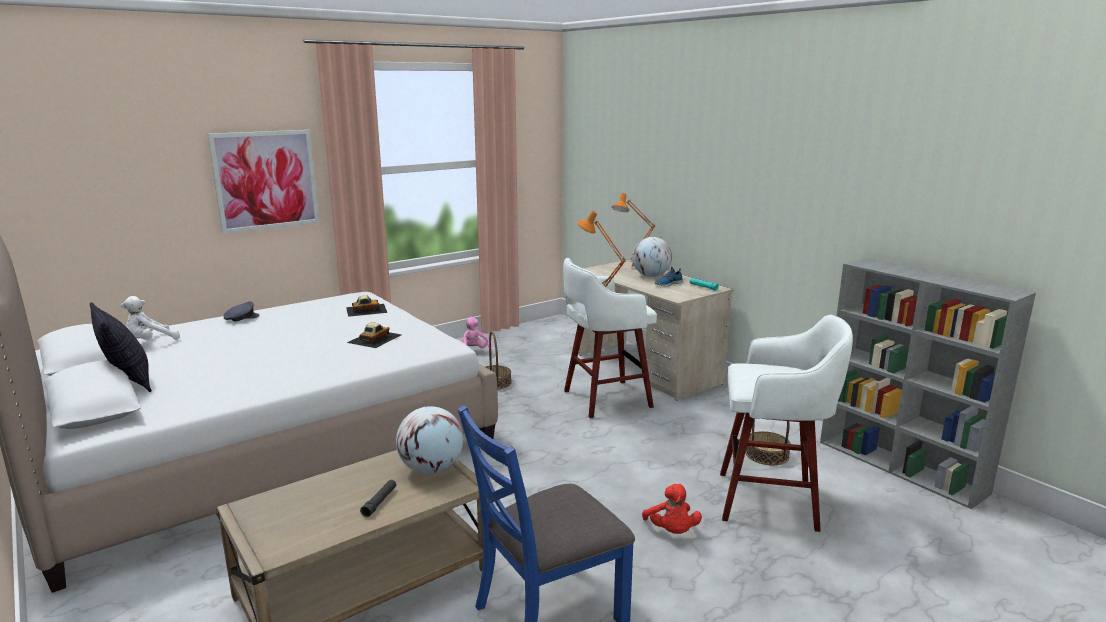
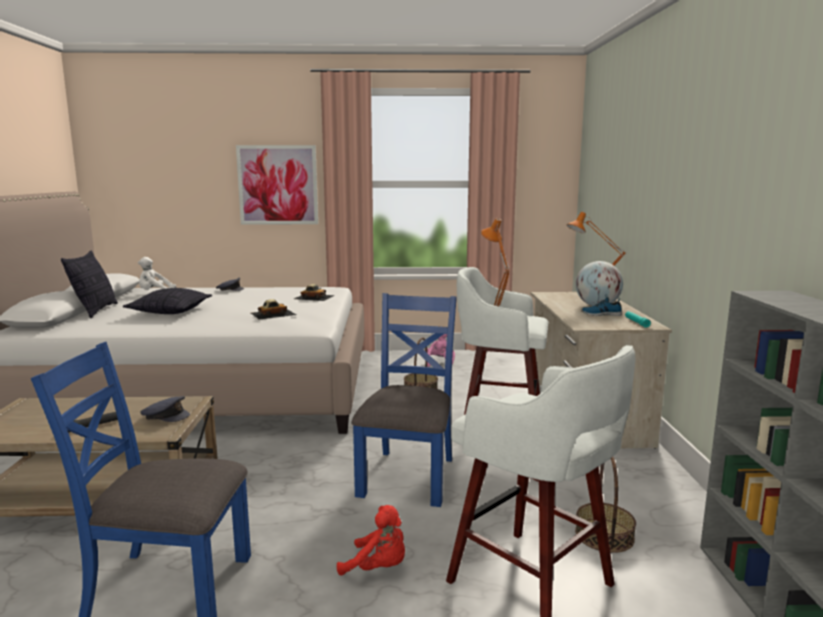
camera: 35 degrees right, 5 degrees down
globe [396,406,463,474] -> grey cap [140,396,190,422]
red plush toy [642,484,702,534] -> red plush toy turned 90 degrees counterclockwise [337,505,405,576]
none -> pillow [123,288,212,314]
none -> blue chair [351,293,457,507]

